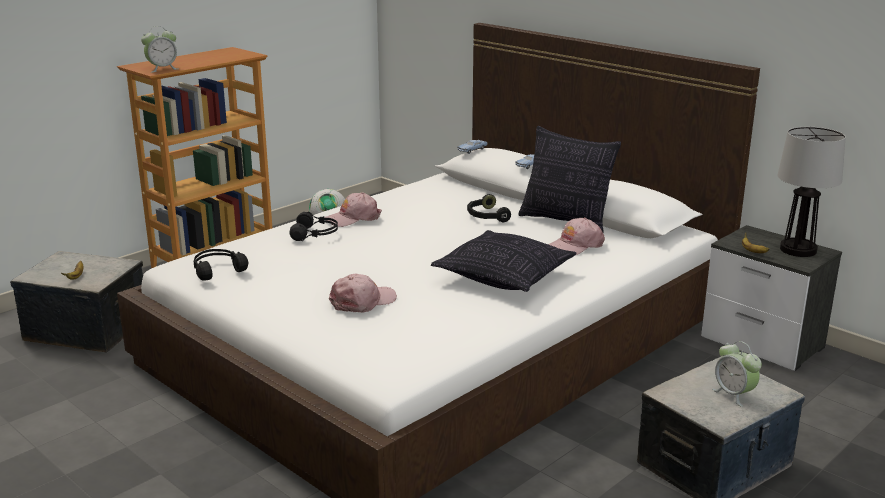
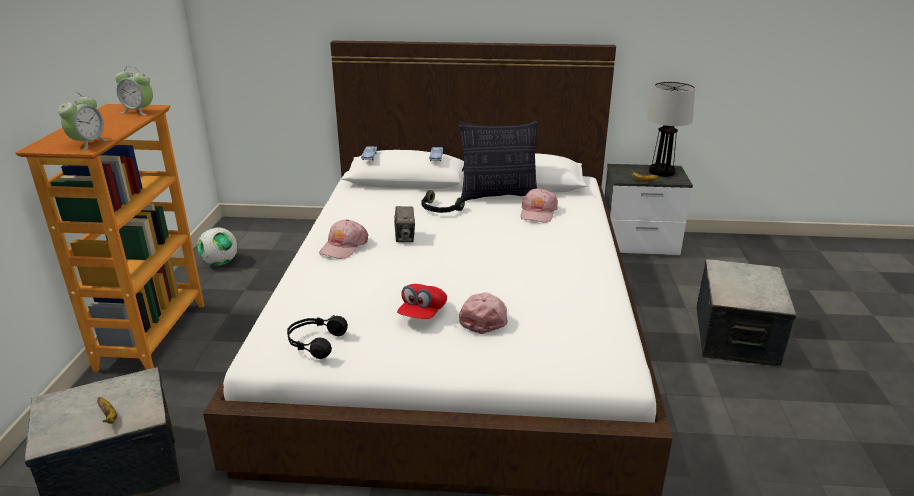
camera: 40 degrees left, 5 degrees up
black headphones [289,211,338,241] -> none
pillow [431,230,577,292] -> none
alarm clock [712,341,762,407] -> alarm clock moved to [115,66,153,115]
none -> camera [394,206,415,242]
none -> red cap [397,284,447,319]

